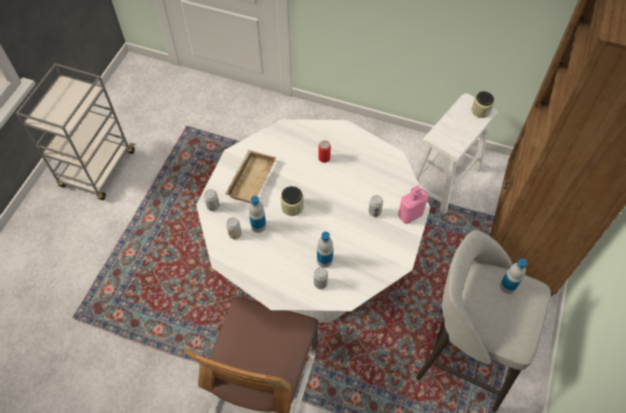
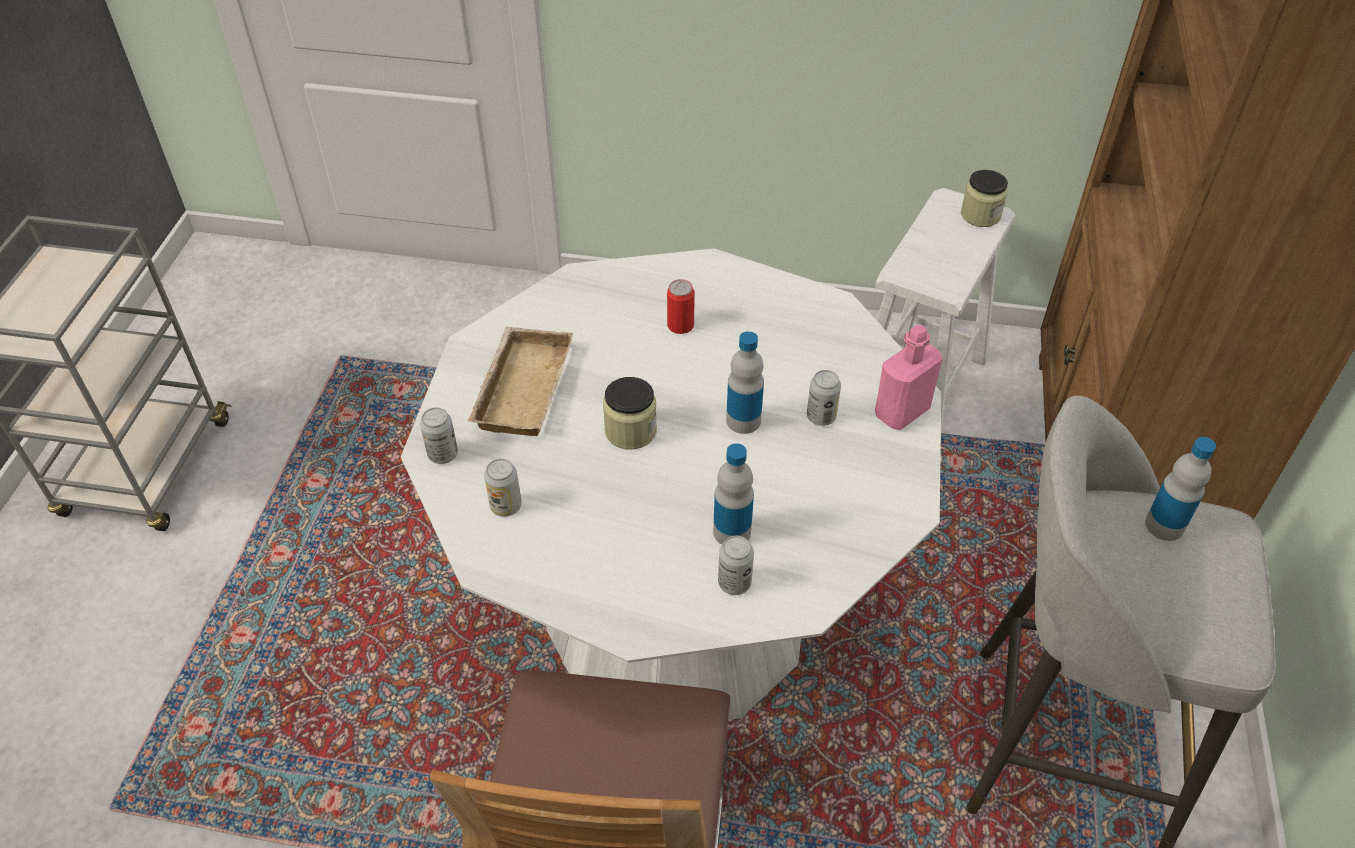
camera: 10 degrees left, 10 degrees down
bottle [249,196,266,233] -> bottle moved to [726,331,764,434]

